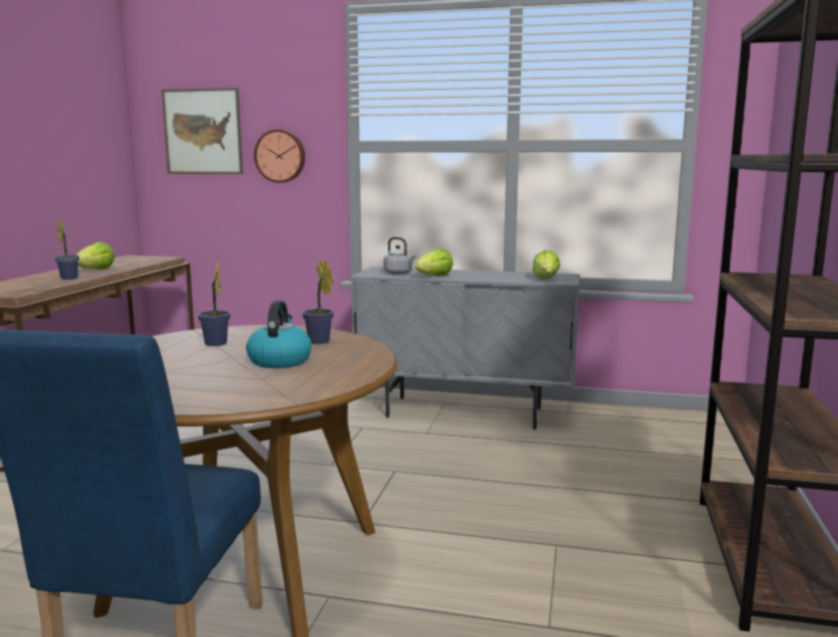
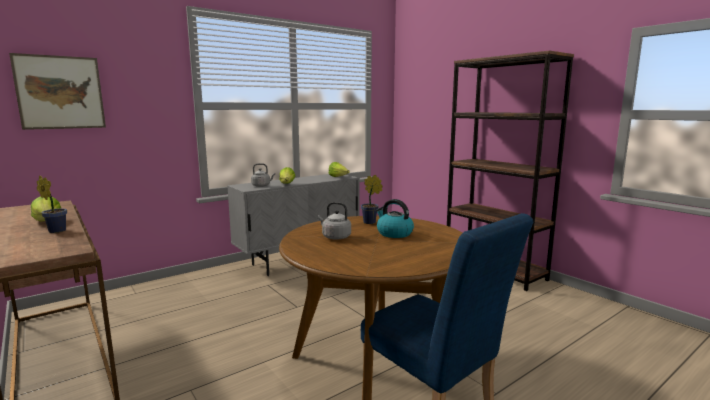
camera: 50 degrees left, 0 degrees up
potted plant [198,262,230,346] -> grey kettle [318,202,351,240]
wall clock [254,129,305,183] -> none

